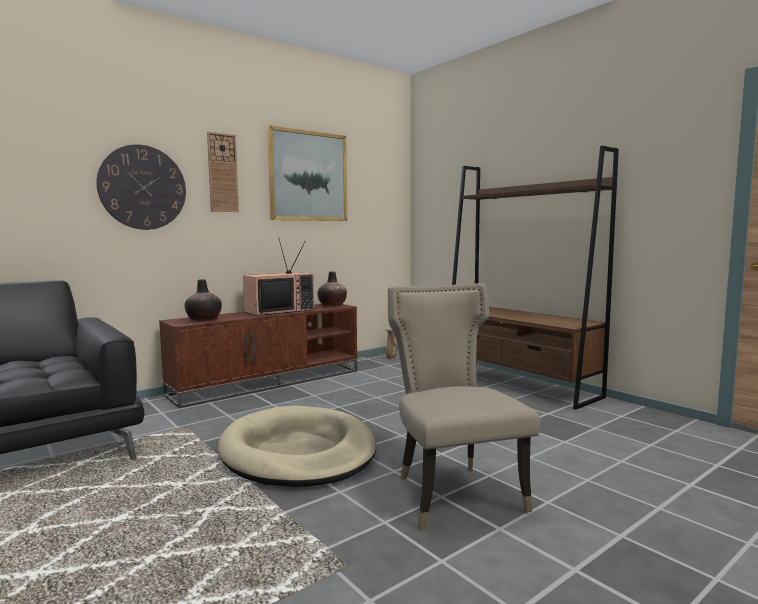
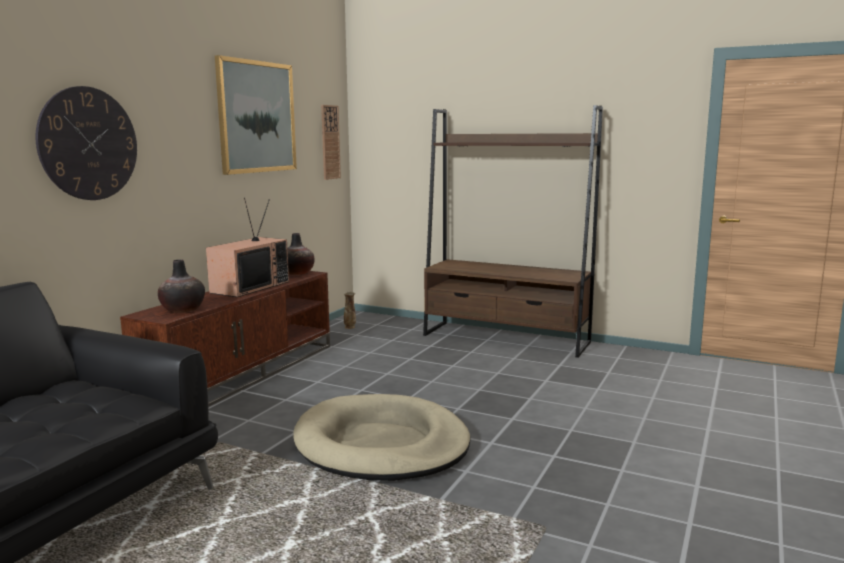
camera: 25 degrees left, 5 degrees up
wall clock [207,132,239,212] -> wall clock moved to [321,105,341,180]
beige chair [388,283,540,530] -> none

